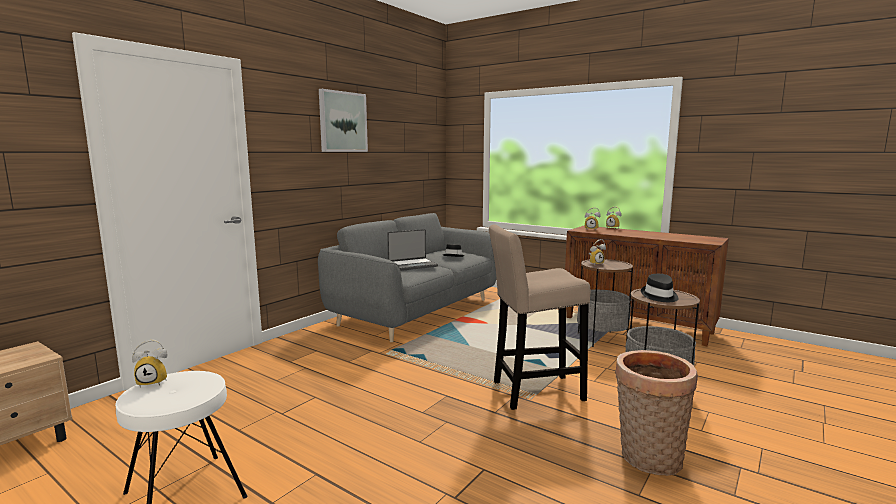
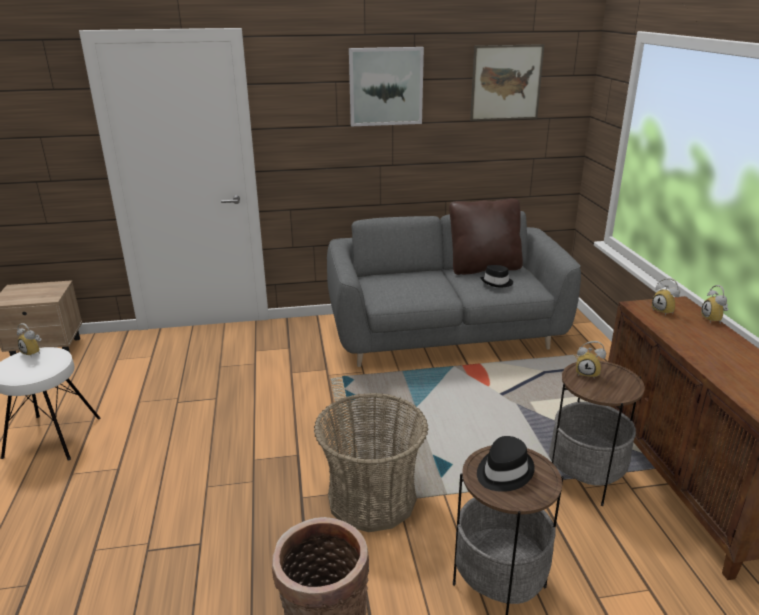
camera: 45 degrees right, 15 degrees up
laptop [387,229,438,271] -> none
beige stool [489,224,590,410] -> basket [314,393,428,532]
none -> brown pillow [449,198,523,275]
none -> picture [470,44,544,121]

